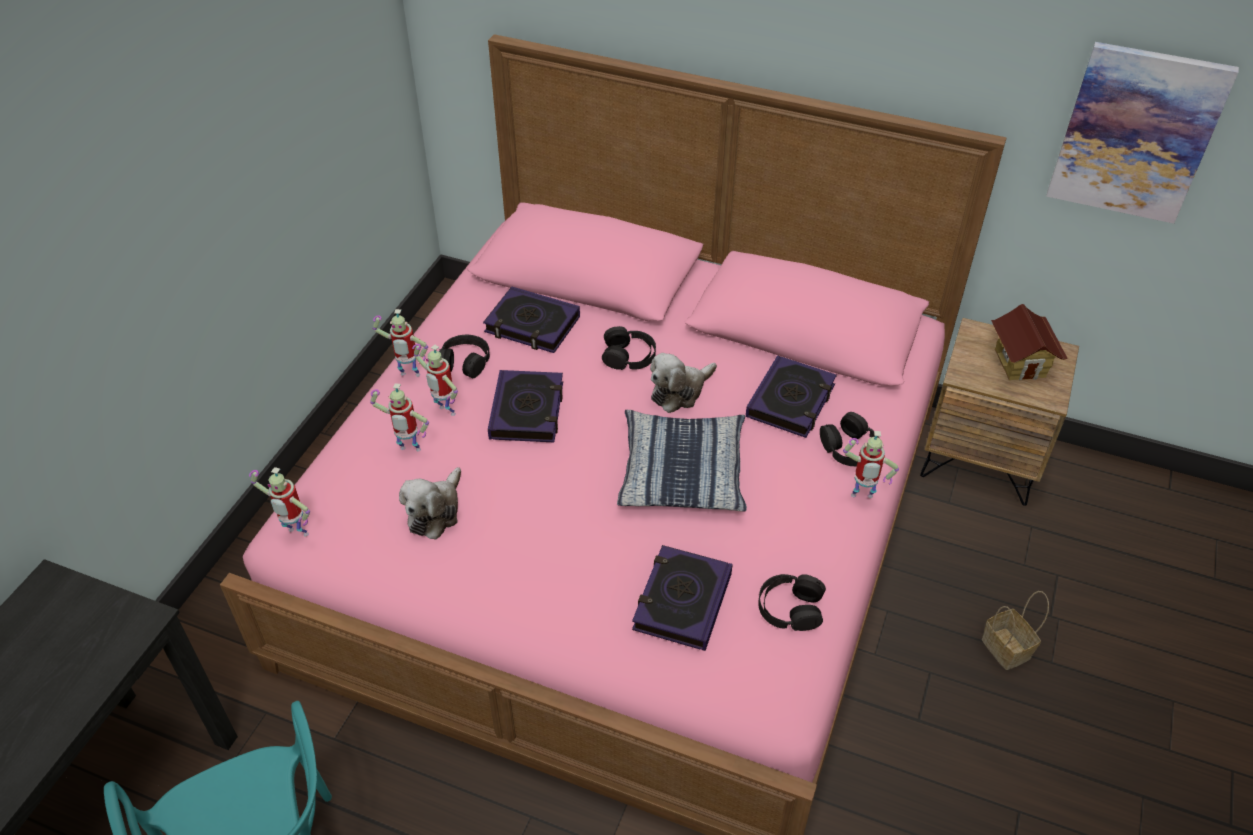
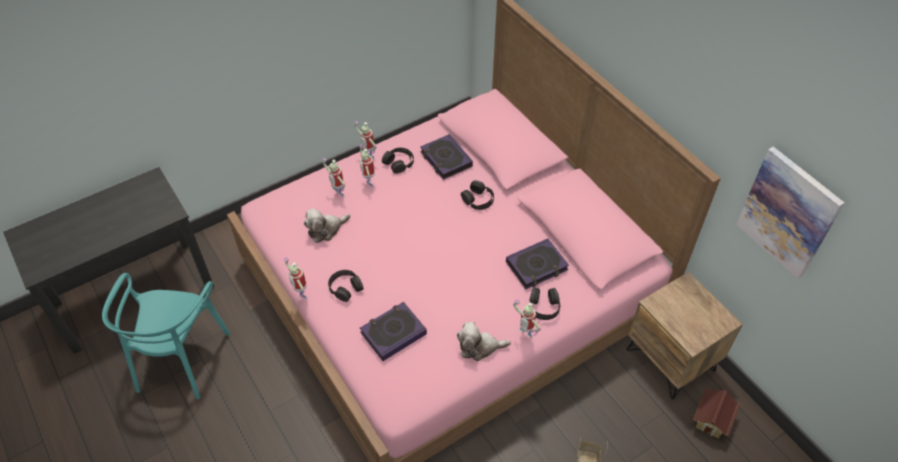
camera: 35 degrees right, 5 degrees up
toy robot [249,467,310,536] -> toy robot moved to [283,258,307,300]
book [488,370,563,443] -> none
pillow [617,410,747,512] -> none
plush toy [650,353,717,413] -> plush toy moved to [457,322,511,361]
black headphones [758,574,826,631] -> black headphones moved to [328,270,363,302]
toy house [991,304,1068,380] -> toy house moved to [693,389,740,438]

